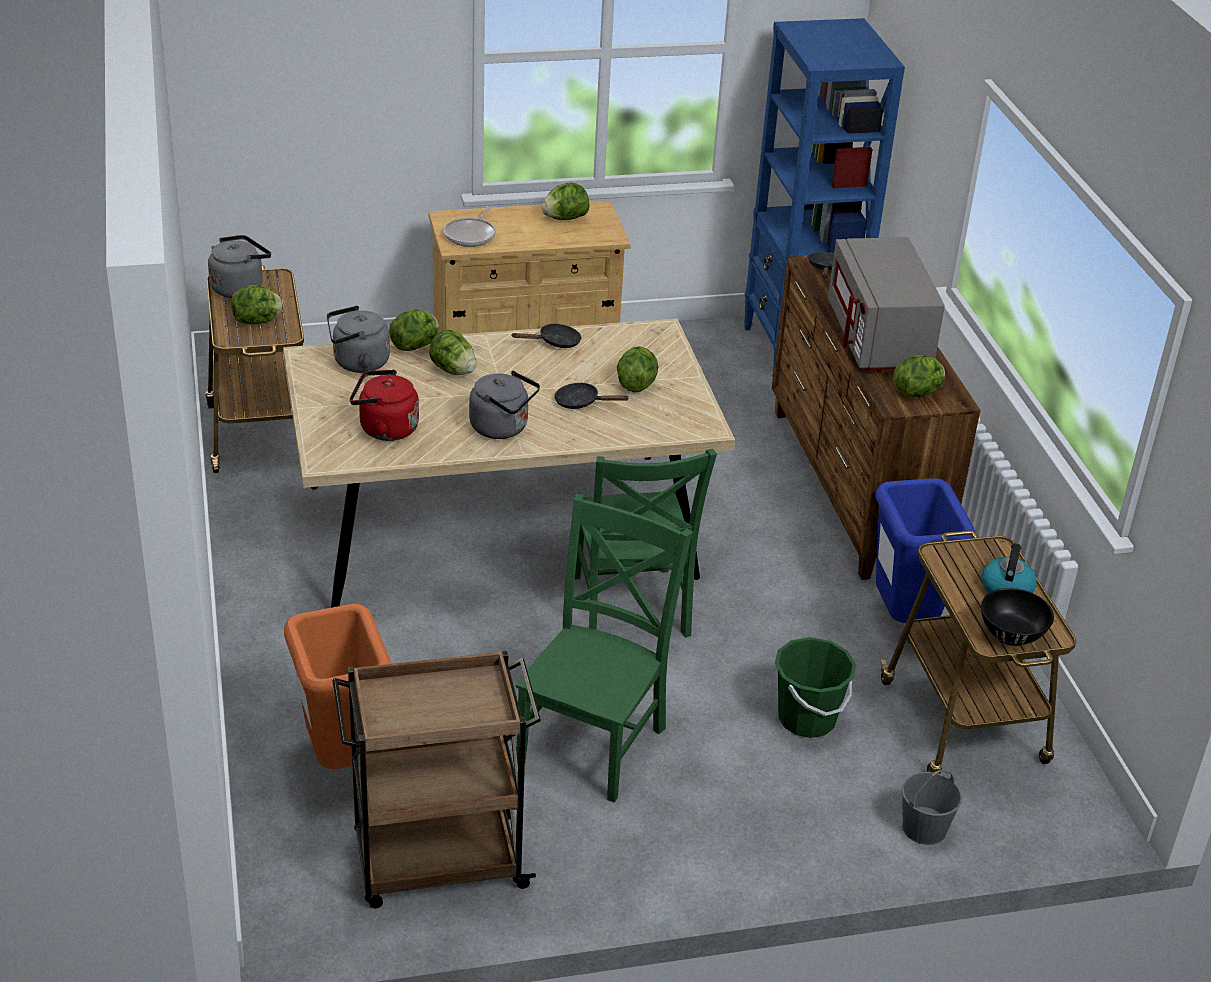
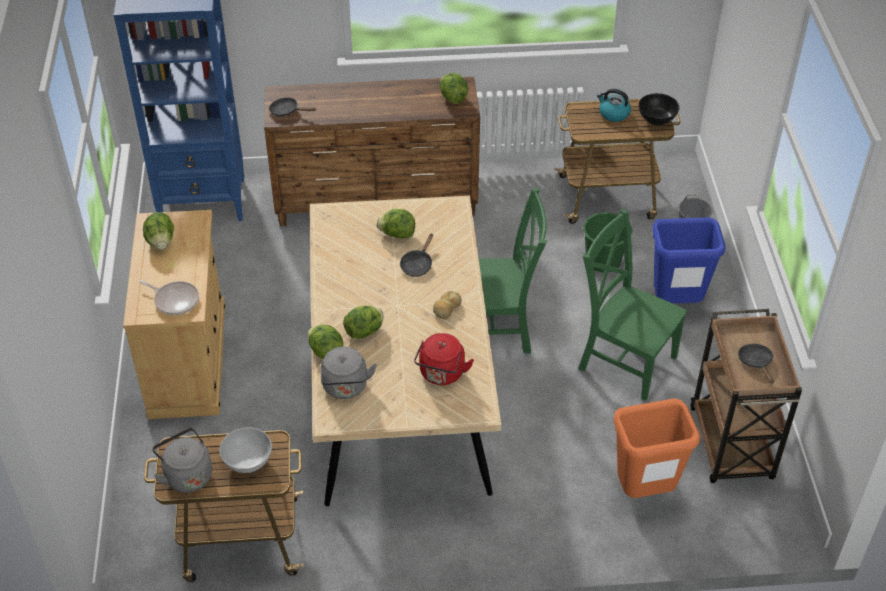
camera: 80 degrees left, 10 degrees up
lettuce [231,285,284,324] -> white bowl [219,427,272,473]
grey kettle [469,371,540,439] -> bread [433,291,462,319]
black frying pan [511,323,582,348] -> black frying pan moved to [738,344,774,383]
grey microwave [828,237,945,373] -> none
blue trash can [875,478,976,623] -> blue trash can moved to [652,218,725,303]

